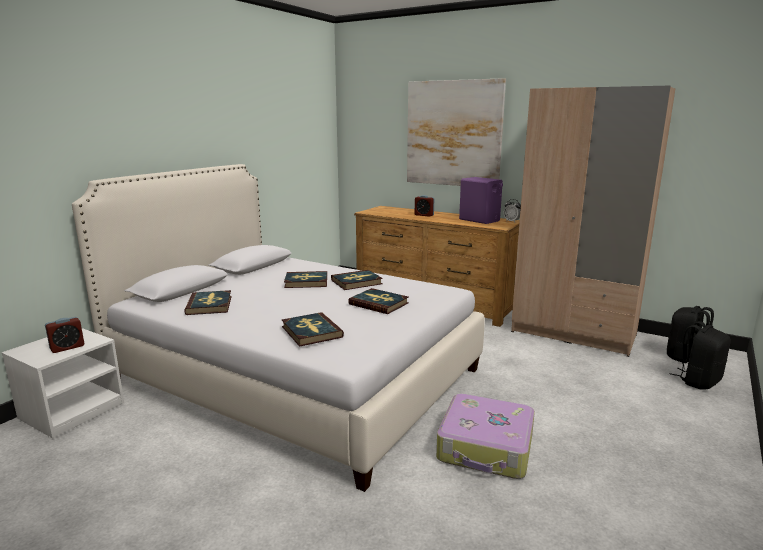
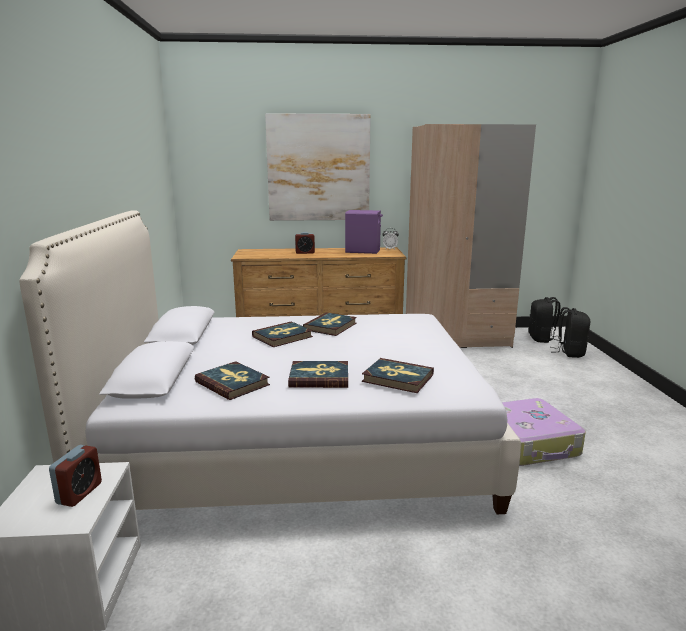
camera: 35 degrees left, 0 degrees up
book [348,288,409,314] -> book moved to [288,361,348,388]

